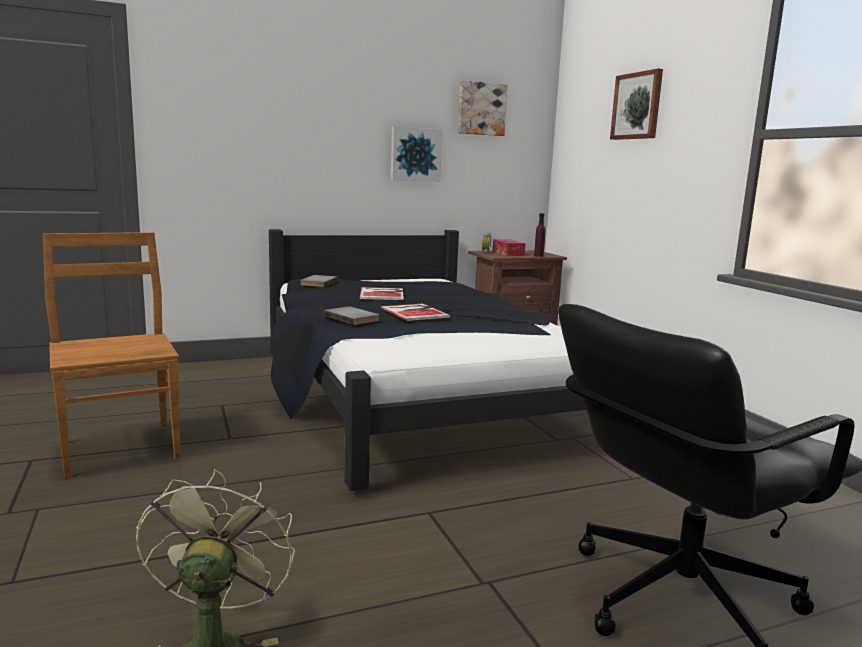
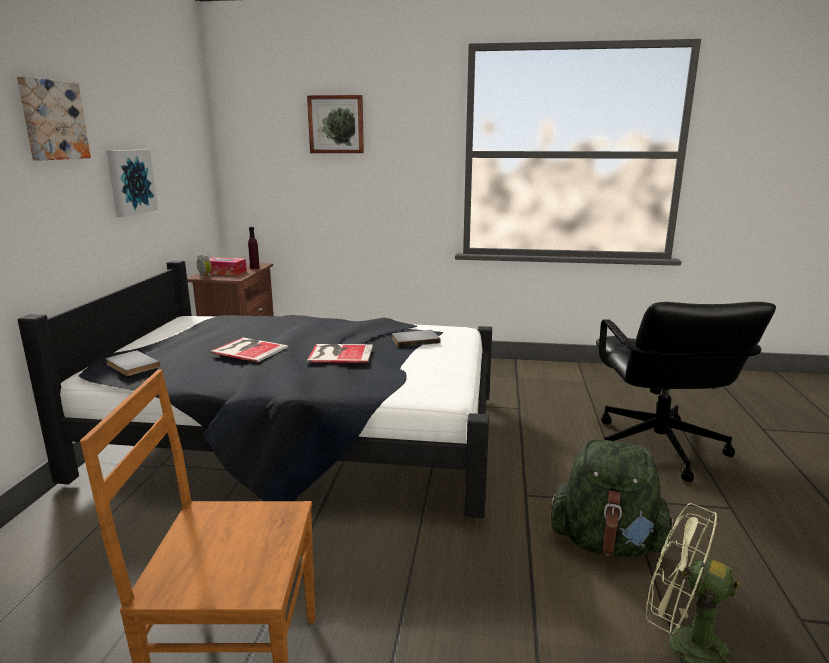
camera: 60 degrees left, 5 degrees up
grey book [324,306,379,325] -> grey book moved to [392,330,441,347]
picture [458,80,508,136] -> picture moved to [17,76,91,160]
none -> green backpack [551,439,675,557]

